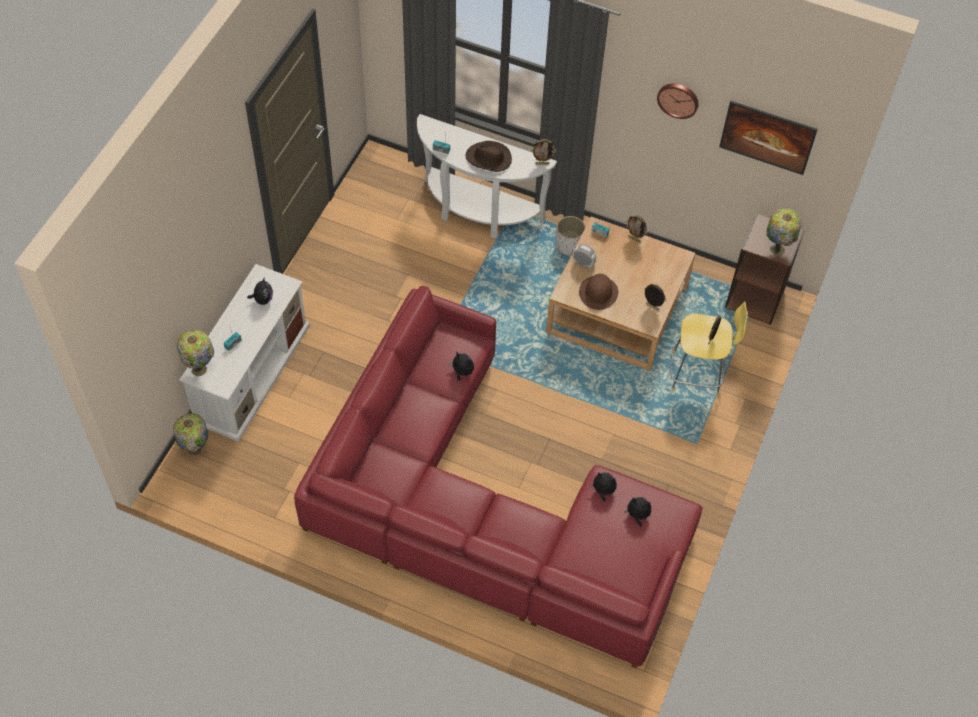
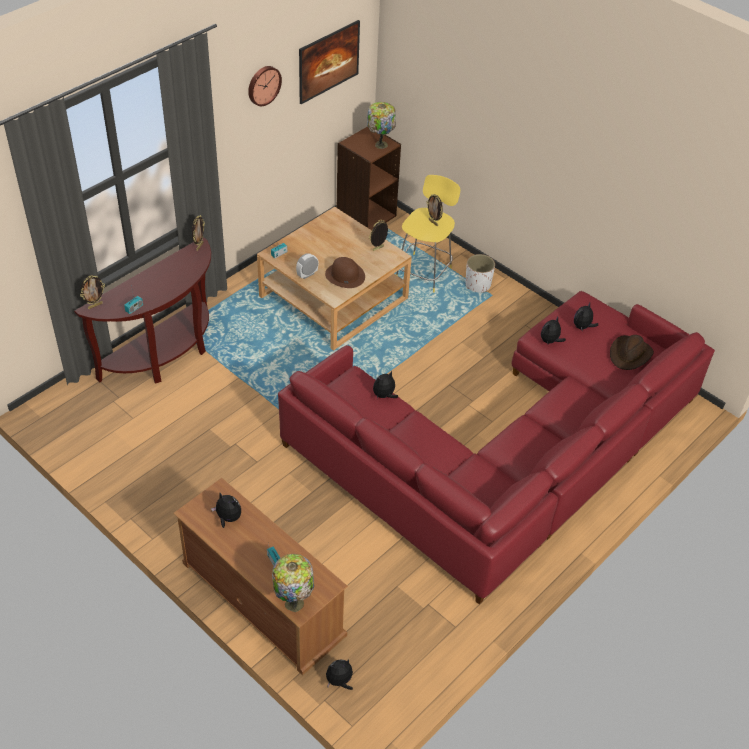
camera: 70 degrees left, 10 degrees down
table lamp [173,413,208,455] -> plush toy [326,659,353,690]
white tv stand [179,264,310,442] -> brown tv stand [173,478,348,676]
white console table [417,114,557,238] -> brown console table [74,237,211,384]
brown hat [465,141,512,172] -> brown hat moved to [610,335,654,370]
white planter [556,216,585,255] -> white planter moved to [465,254,495,293]
picture frame [626,215,647,243] -> picture frame moved to [80,275,105,309]

